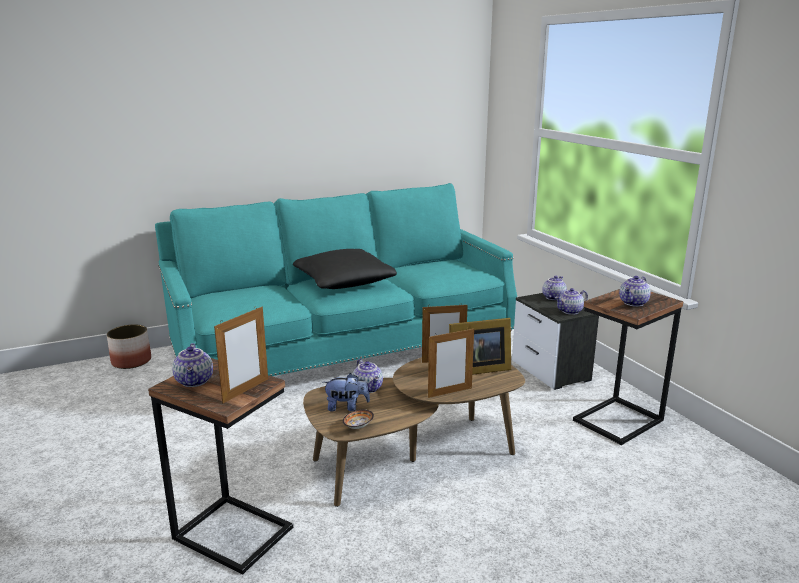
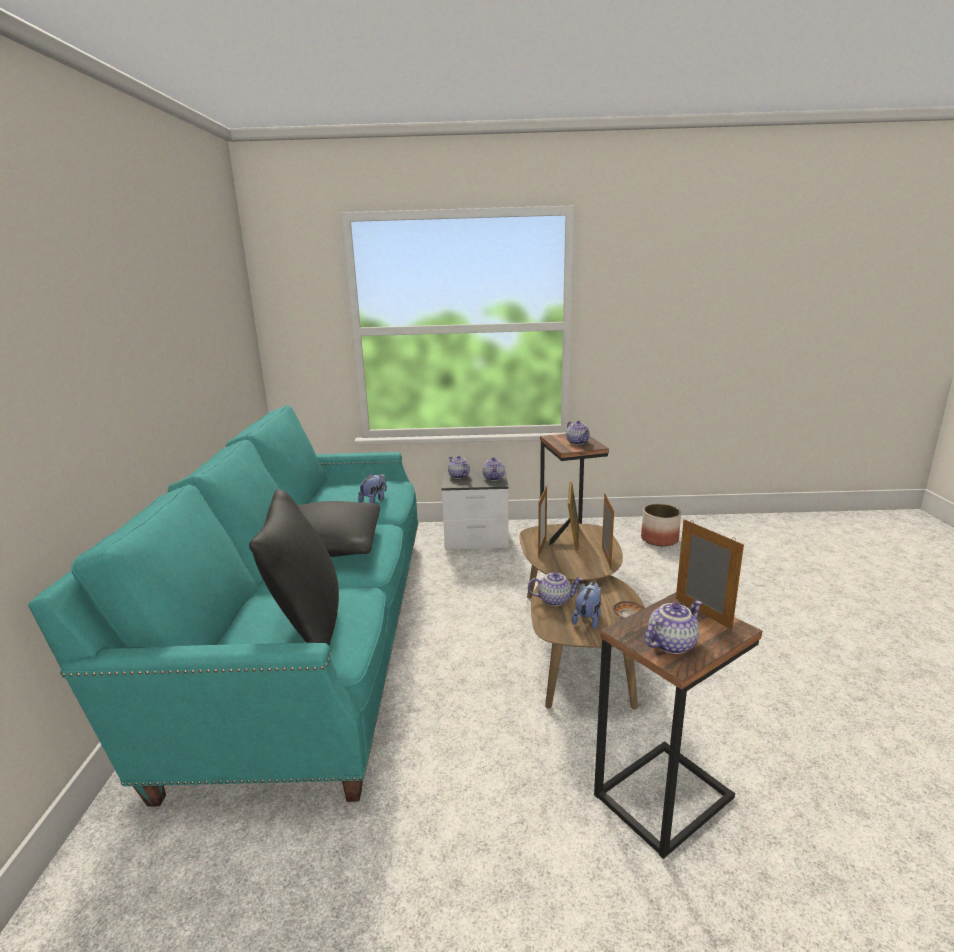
camera: 65 degrees left, 0 degrees up
planter [107,324,151,369] -> planter moved to [641,504,681,546]
teapot [172,343,213,387] -> teapot turned 45 degrees counterclockwise [645,600,702,654]
none -> black pillow [249,489,339,646]
none -> plush toy [358,474,387,503]

